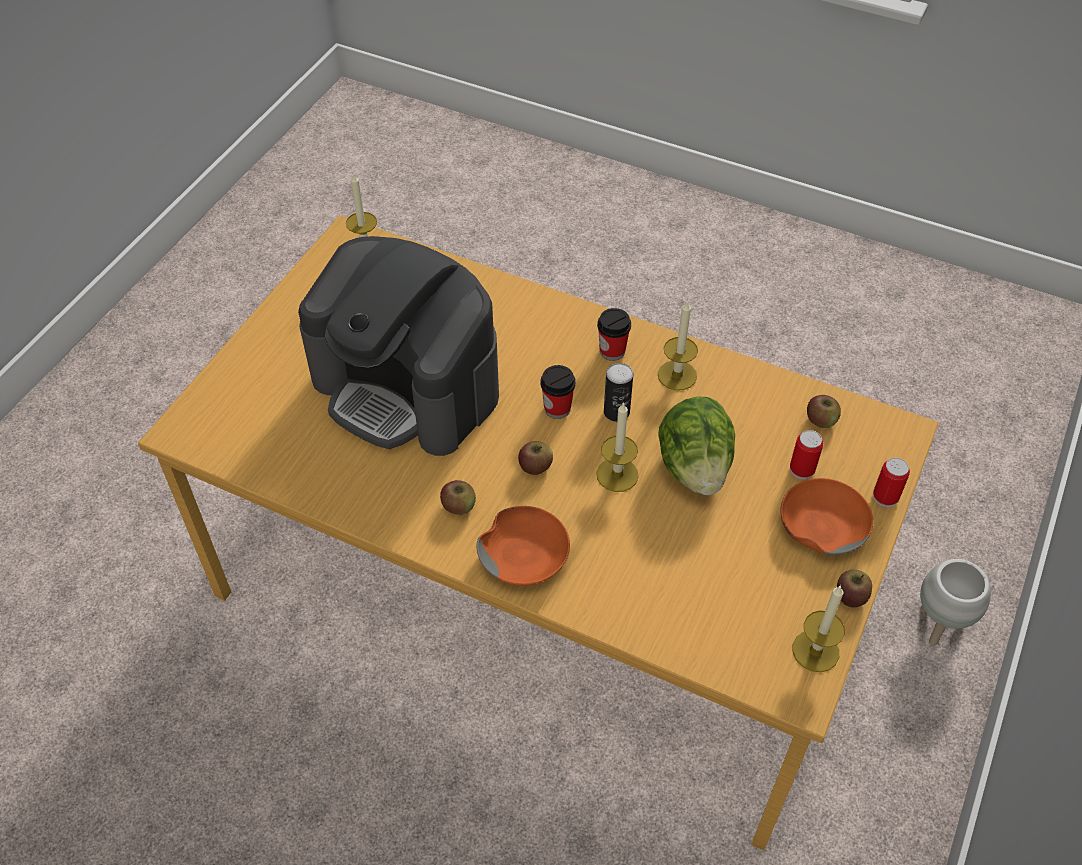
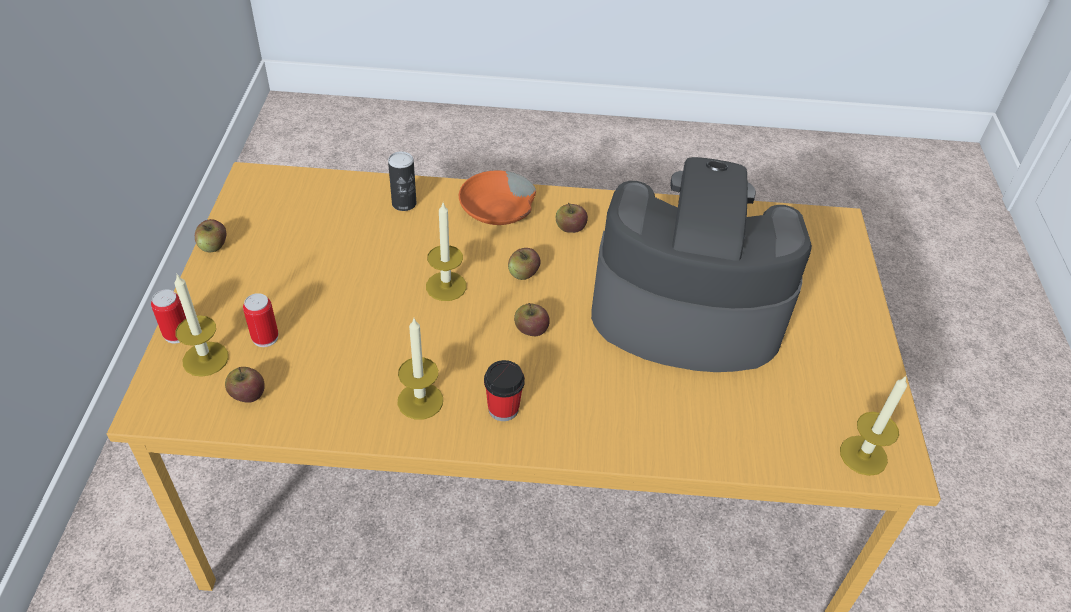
camera: 155 degrees right, 5 degrees down
cup [540,365,576,419] -> apple [514,303,550,336]
can [604,363,633,422] -> can moved to [388,151,417,211]
lettuce [658,396,735,495] -> none
orange bowl [780,478,873,555] -> none
candle [793,585,845,672] -> candle moved to [174,273,229,377]
white planter [920,559,991,646] -> none

